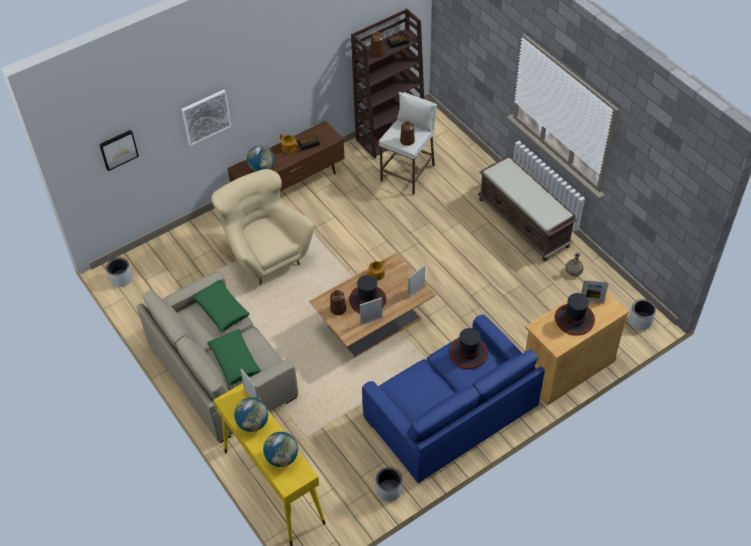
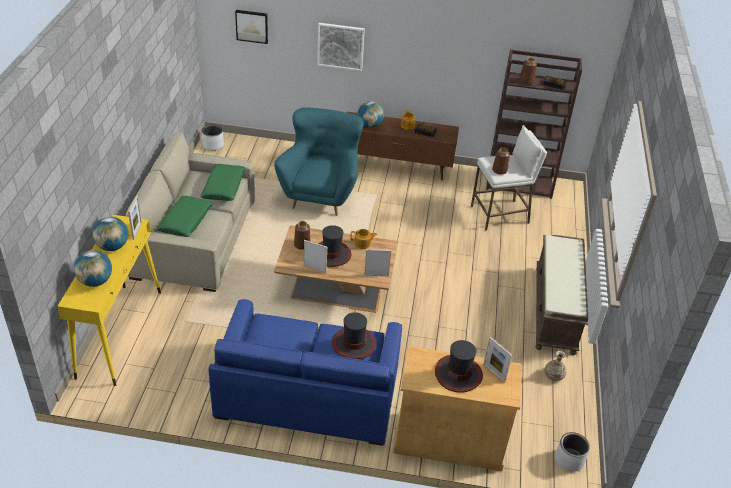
camera: 40 degrees right, 10 degrees down
beige armchair [211,169,314,285] -> turquoise armchair [274,107,364,216]
grey planter [376,467,403,502] -> none

